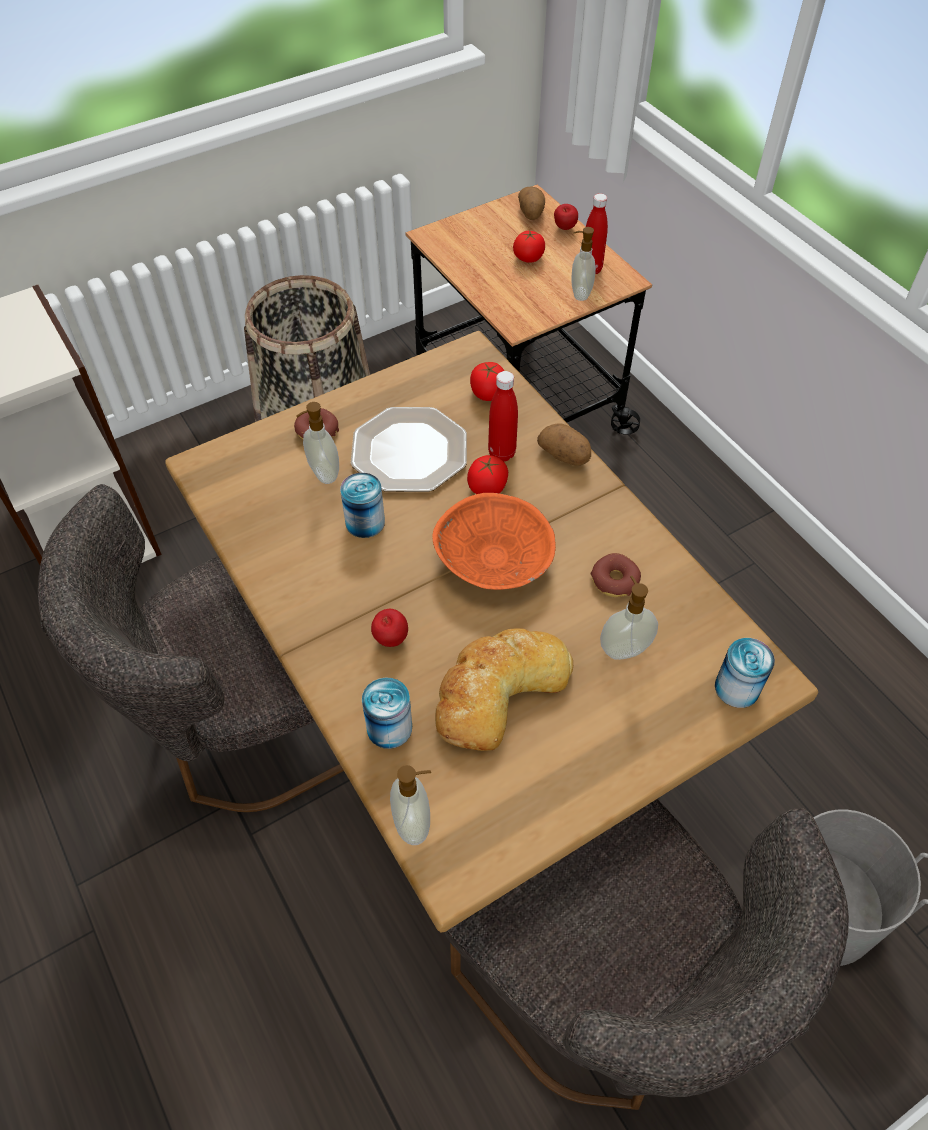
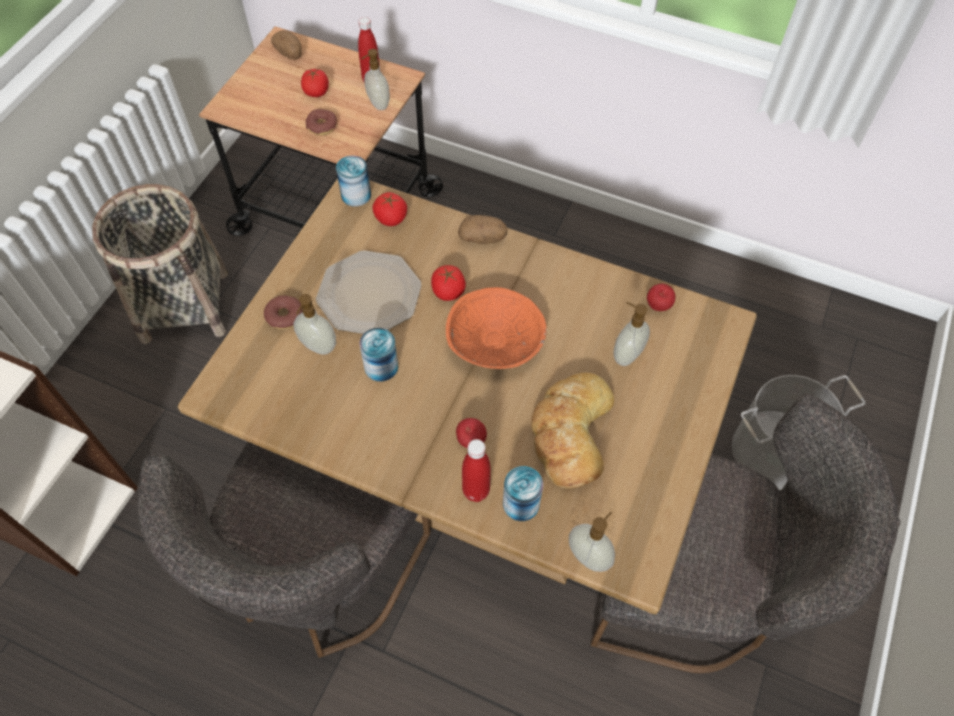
camera: 35 degrees left, 5 degrees up
red bottle [488,371,518,462] -> red bottle moved to [462,439,491,502]
apple [554,204,578,230] -> apple moved to [647,284,676,311]
donut [591,553,641,597] -> donut moved to [306,109,337,135]
can [715,638,775,708] -> can moved to [336,155,371,207]

